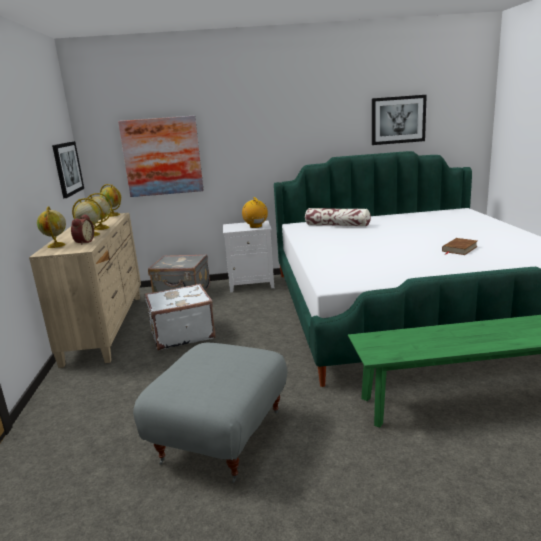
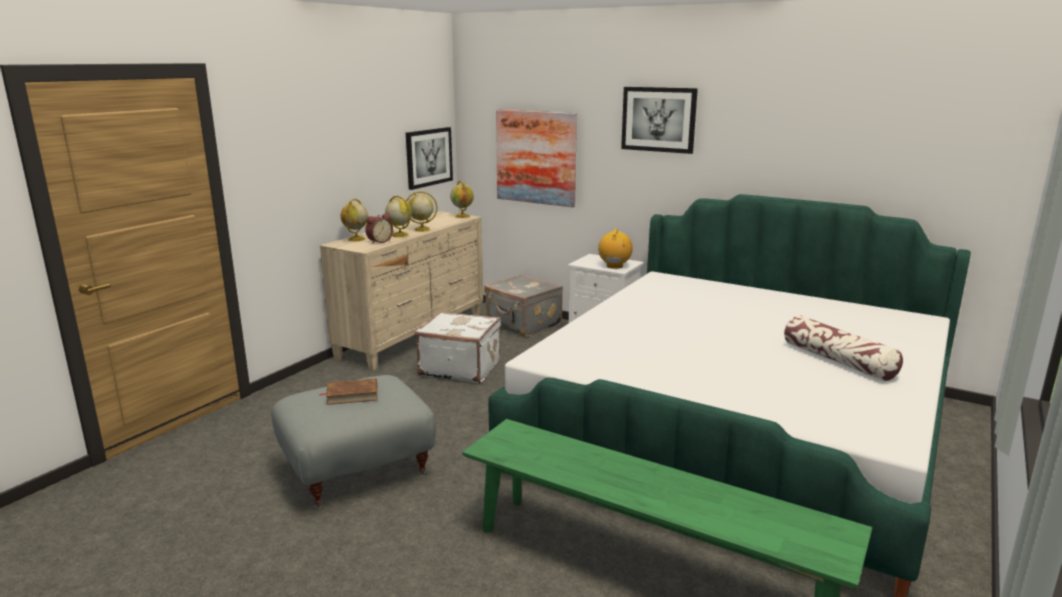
camera: 35 degrees right, 0 degrees up
pillow [305,208,371,226] -> pillow moved to [784,315,903,381]
picture [372,95,427,145] -> picture moved to [621,87,698,154]
brown book [442,238,478,255] -> brown book moved to [320,378,378,405]

